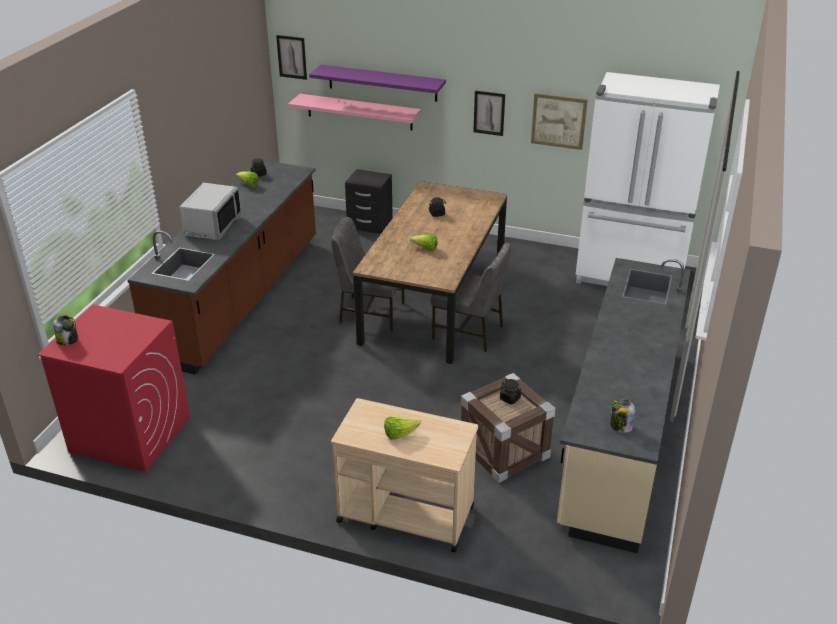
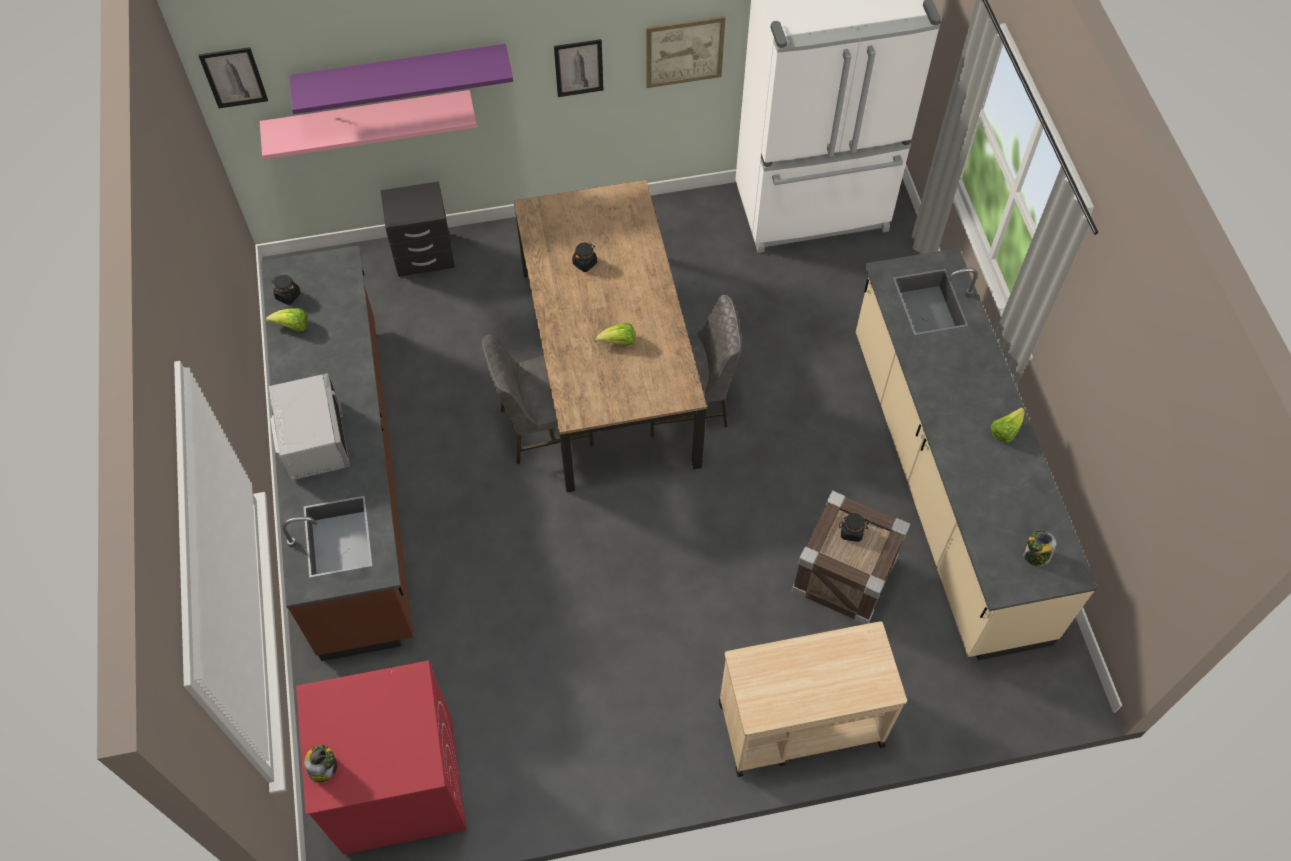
camera: 30 degrees left, 25 degrees up
lettuce [384,417,421,440] -> lettuce moved to [991,407,1024,443]

